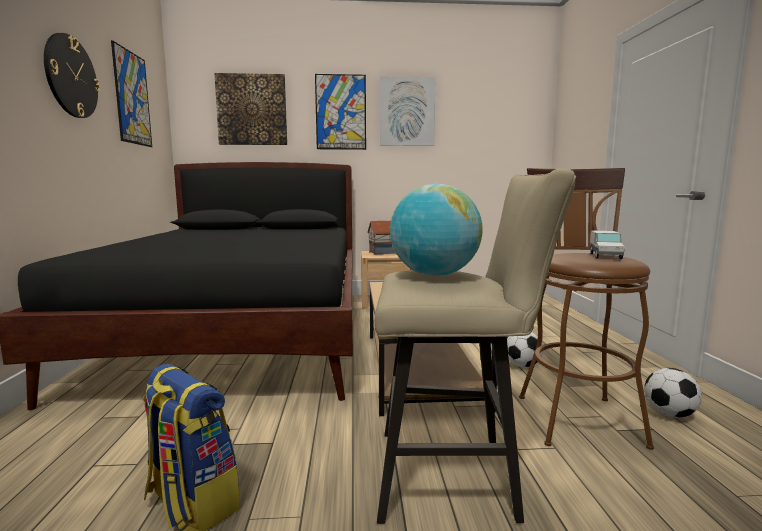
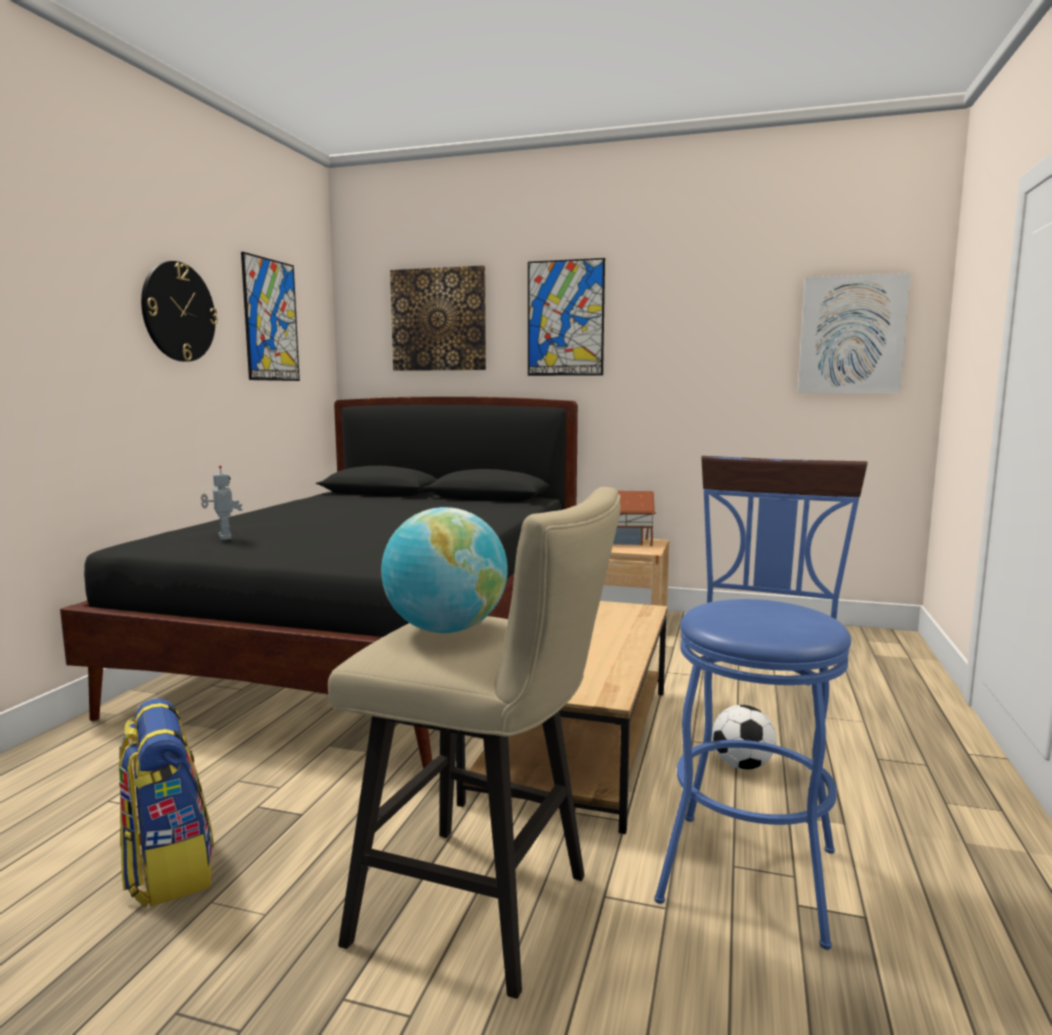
camera: 20 degrees right, 0 degrees up
picture [380,76,436,146] -> picture moved to [798,273,910,393]
brown stool [519,168,654,450] -> blue stool [654,456,868,950]
toy truck [590,231,625,259] -> none
football [644,368,702,418] -> none
none -> toy robot [201,465,242,540]

